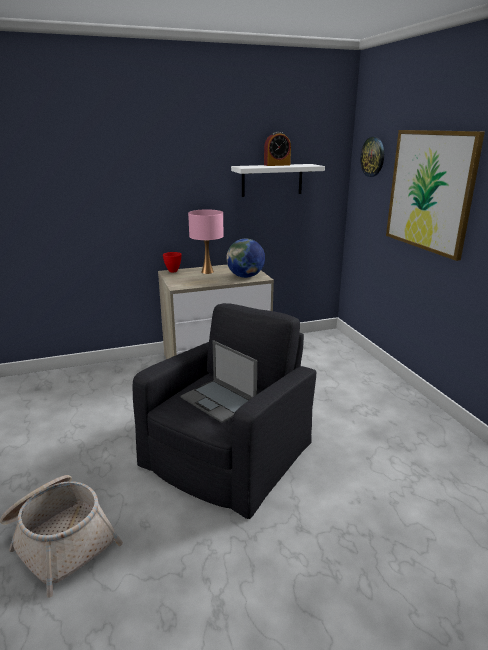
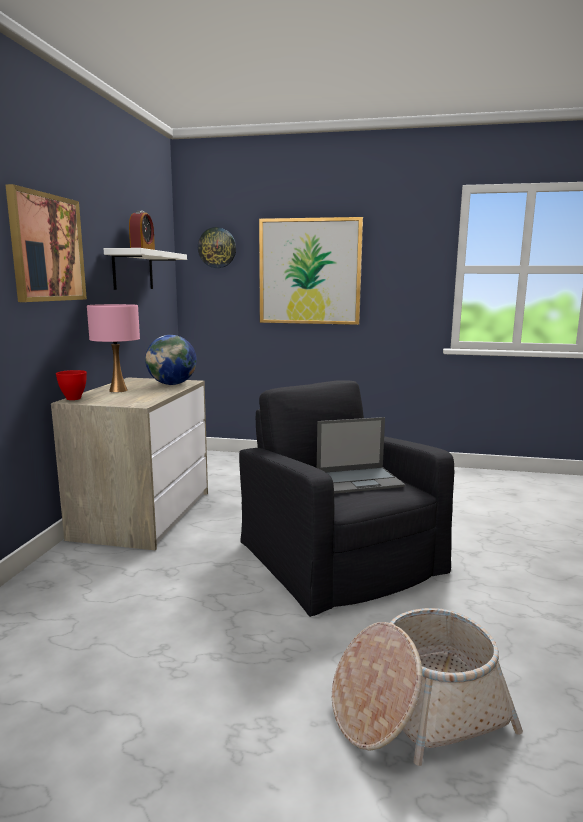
camera: 60 degrees left, 10 degrees down
none -> picture [5,184,87,302]

